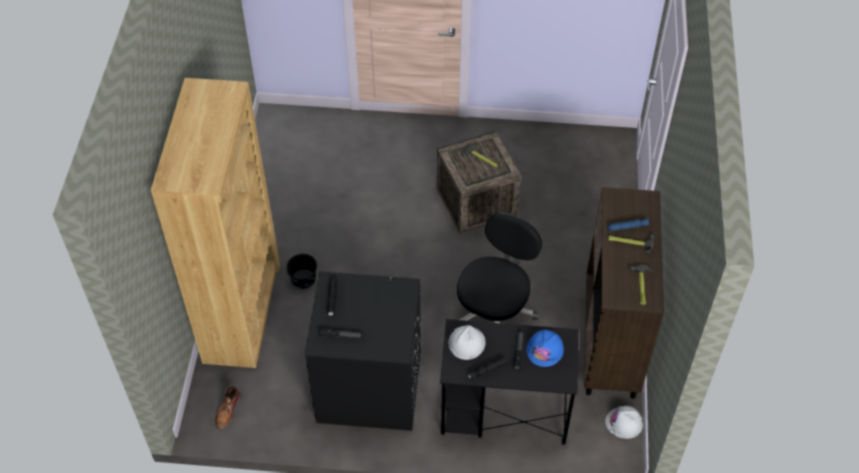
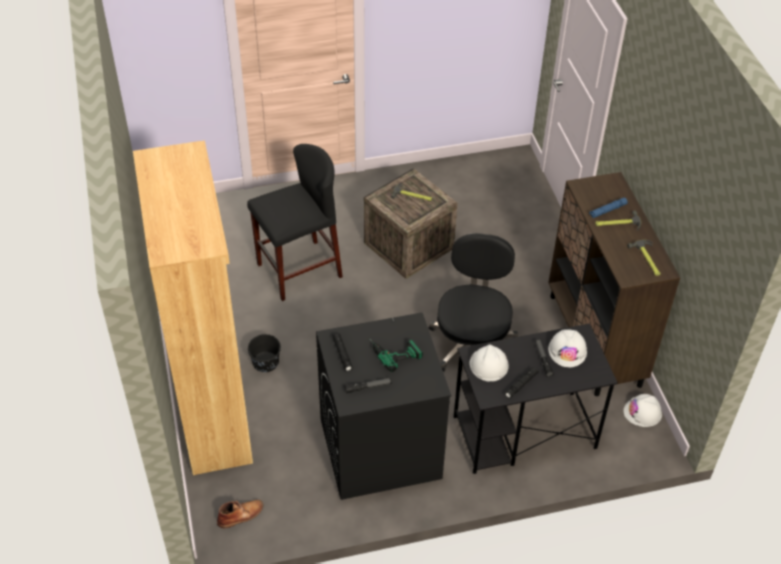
camera: 20 degrees left, 5 degrees down
brown boot [215,385,241,429] -> brown boot turned 120 degrees counterclockwise [217,500,264,528]
blue hard hat [526,330,564,367] -> white hard hat [548,329,587,367]
none -> black stool [247,144,343,301]
none -> power drill [369,338,423,372]

